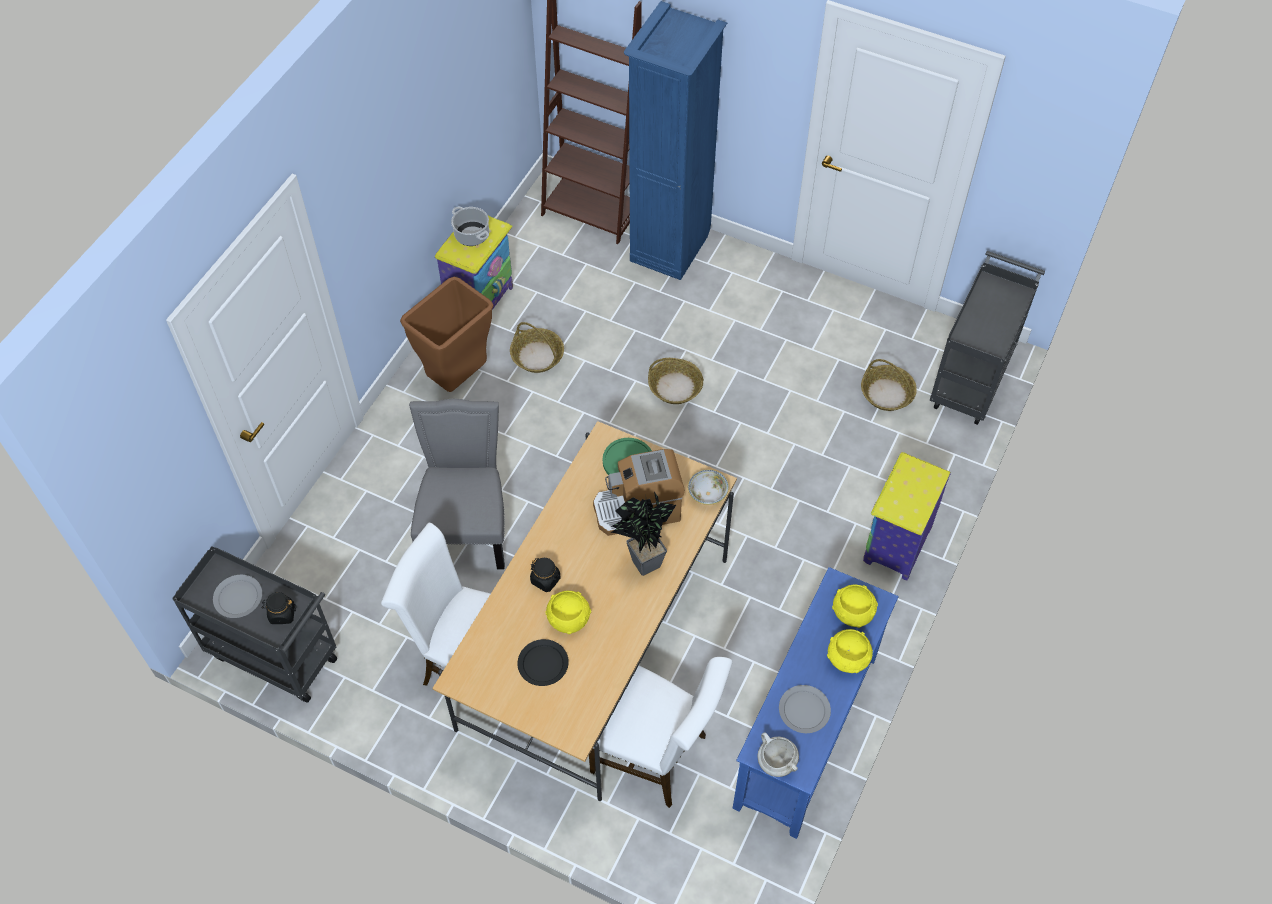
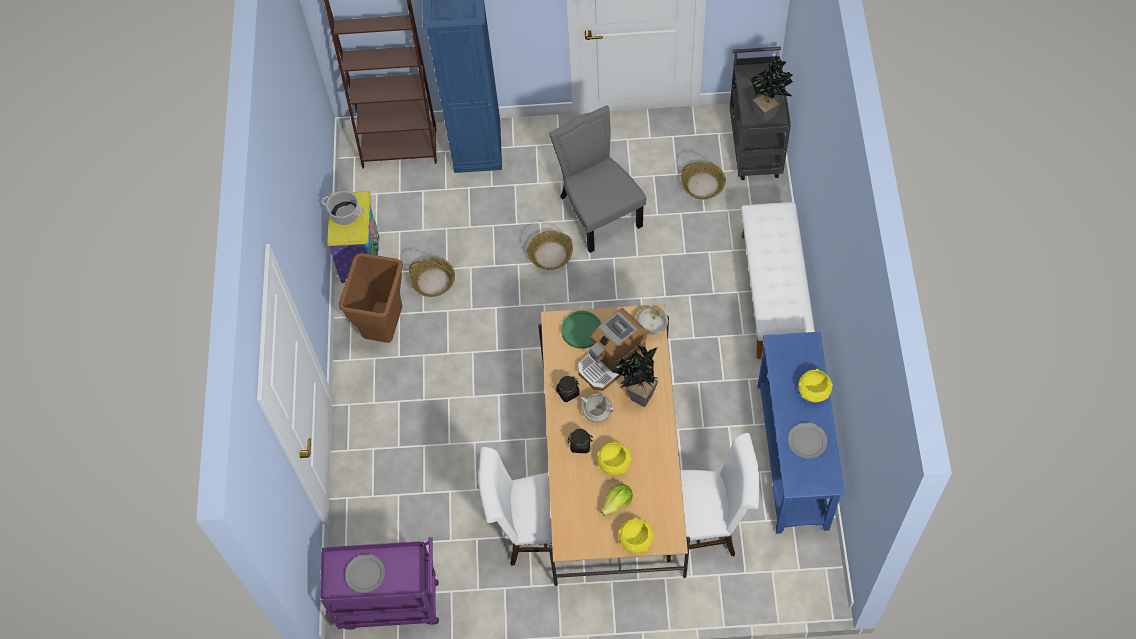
camera: 25 degrees left, 5 degrees up
grey cart [172,546,337,702] -> purple cart [320,537,439,630]
black jar [262,592,296,624] -> black jar moved to [556,376,580,402]
grey chair [409,399,505,569] -> grey chair moved to [549,105,646,253]
black plate [517,639,569,686] -> lettuce [601,484,633,516]
white cooking pot [757,732,799,777] -> white cooking pot moved to [580,394,614,422]
yellow bowl [832,585,878,628] -> yellow bowl moved to [618,517,654,553]
nightstand [863,452,951,581] -> white bench [741,202,815,359]
none -> potted plant [751,55,793,124]

